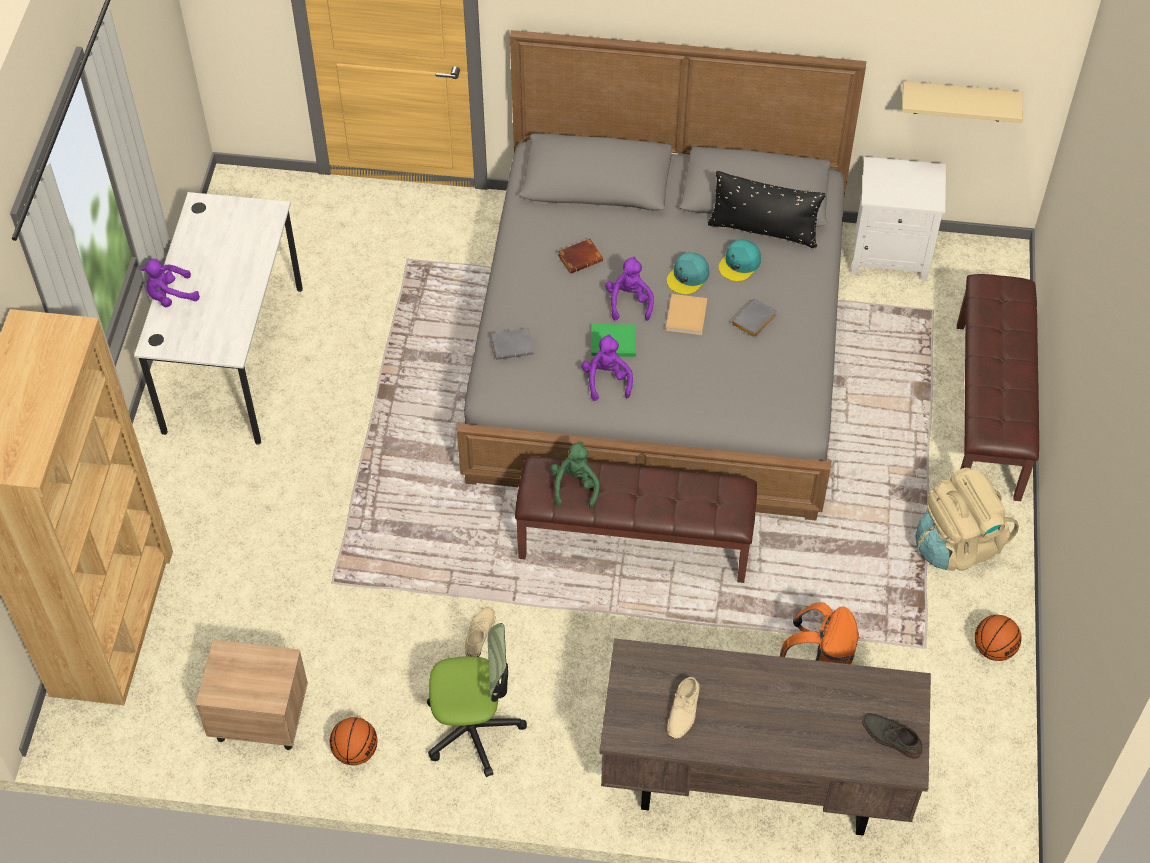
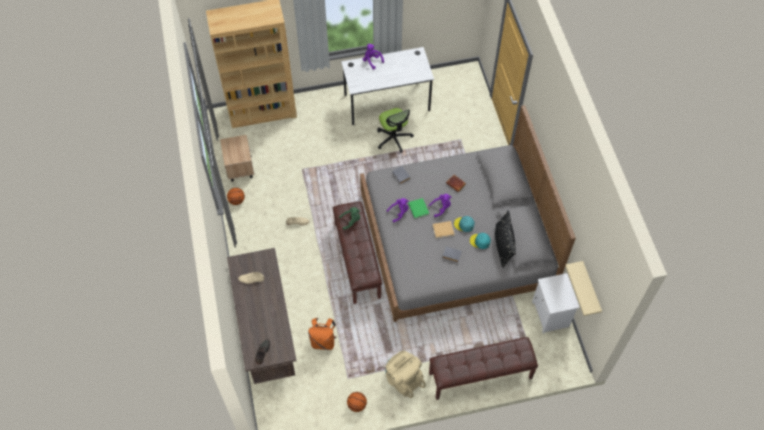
camera: 70 degrees right, 5 degrees up
office chair [427,623,527,777] -> office chair moved to [377,108,414,153]

